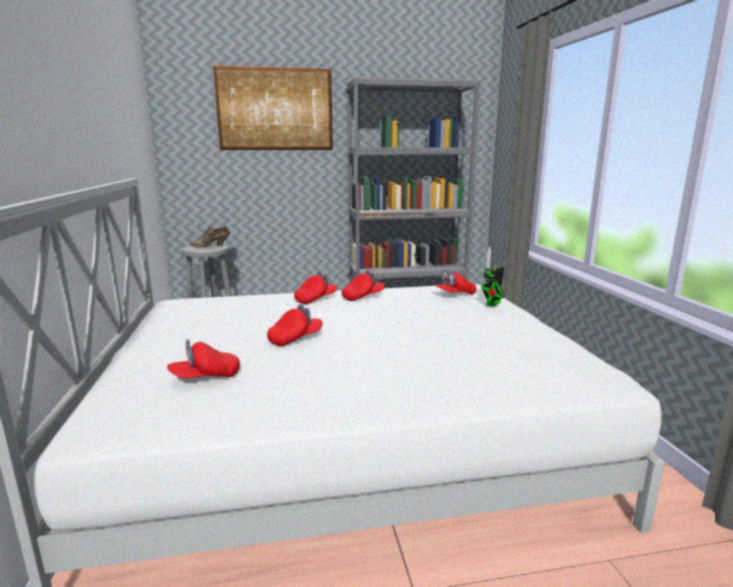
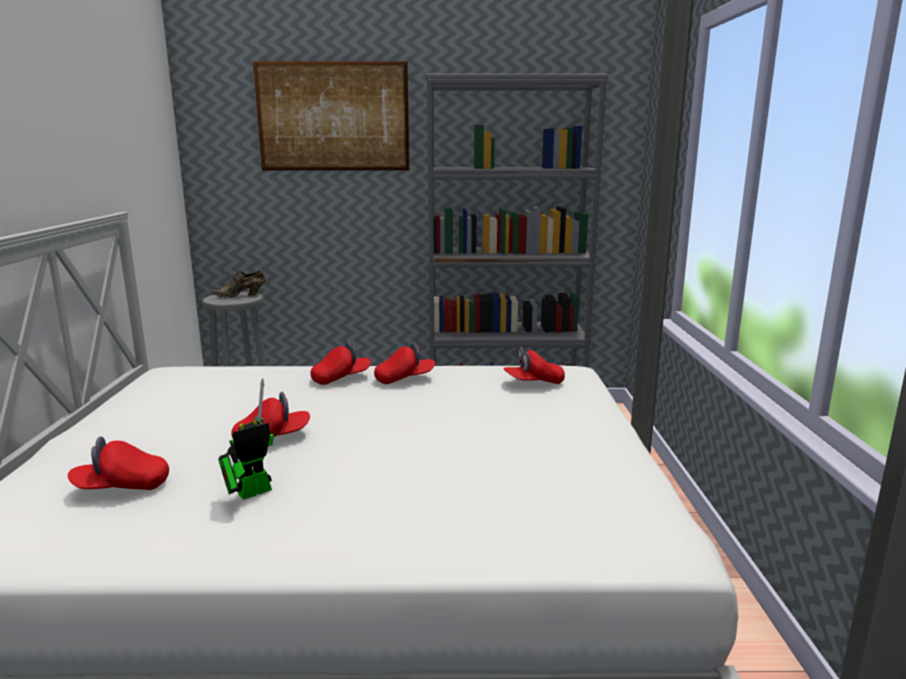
camera: 10 degrees right, 0 degrees up
toy robot [481,246,505,307] -> toy robot moved to [218,378,274,500]

